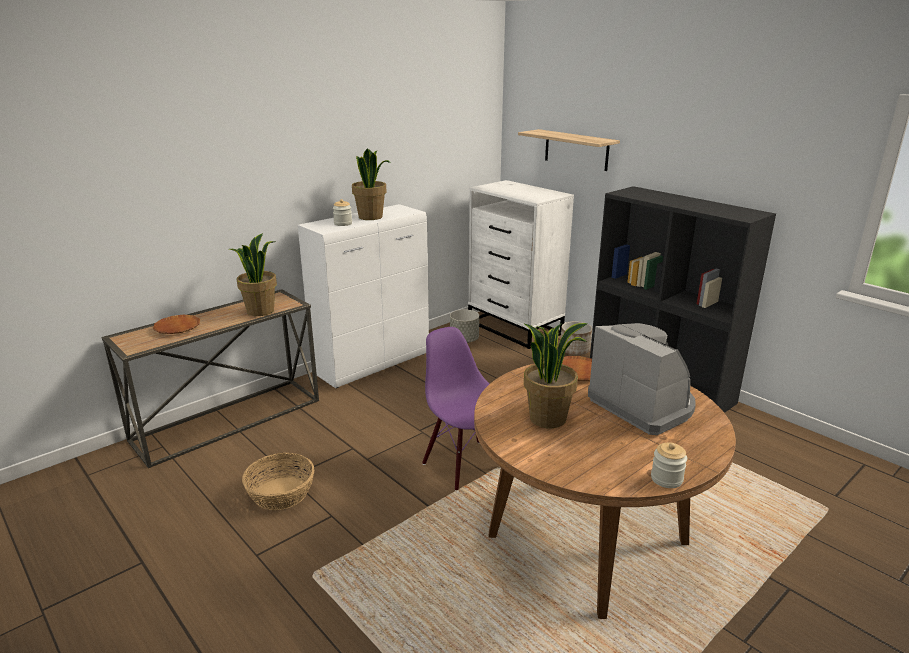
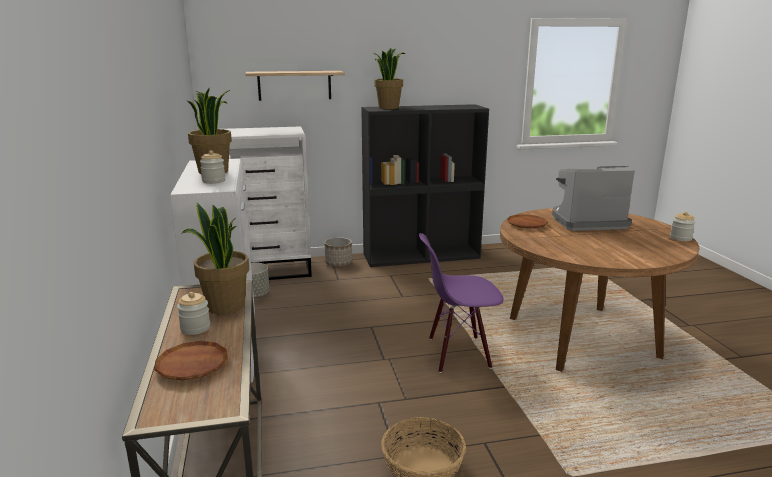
camera: 60 degrees left, 5 degrees down
potted plant [524,323,588,428] -> potted plant moved to [373,48,405,109]
none -> jar [177,292,210,335]

